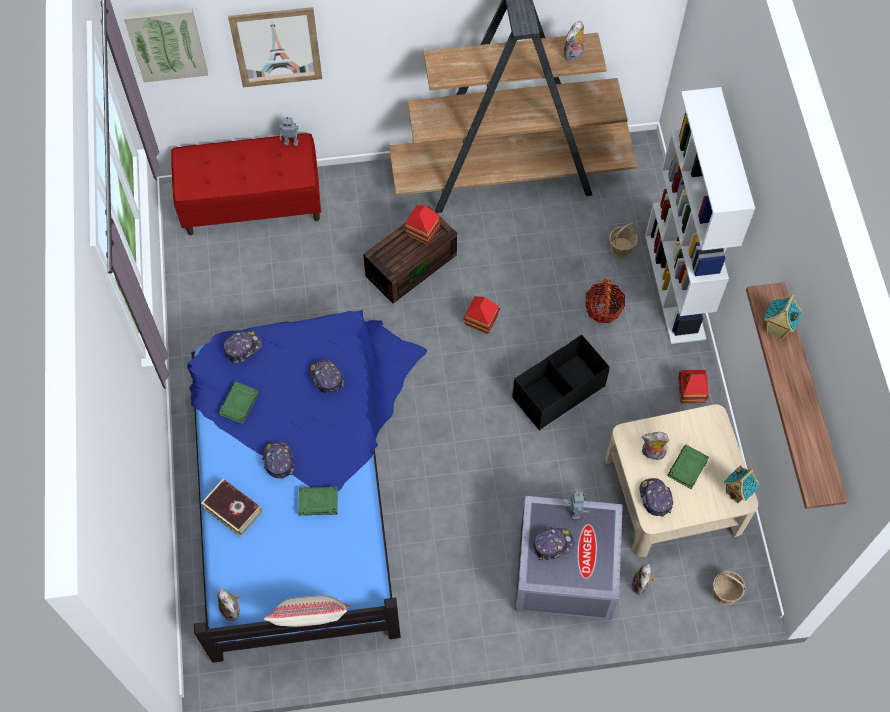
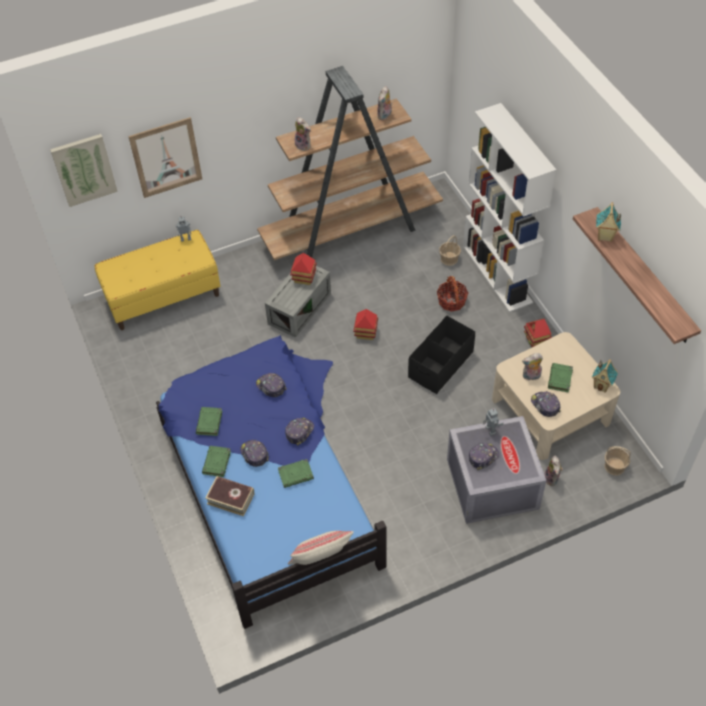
camera: 15 degrees left, 10 degrees down
red bench [171,133,321,235] -> yellow bench [94,230,220,330]
plush toy [217,589,240,621] -> plush toy moved to [295,117,311,151]
cap [224,331,262,364] -> cap moved to [285,417,314,446]
brown storage box [363,206,457,304] -> grey storage box [265,266,331,337]
none -> green book [202,446,231,477]

